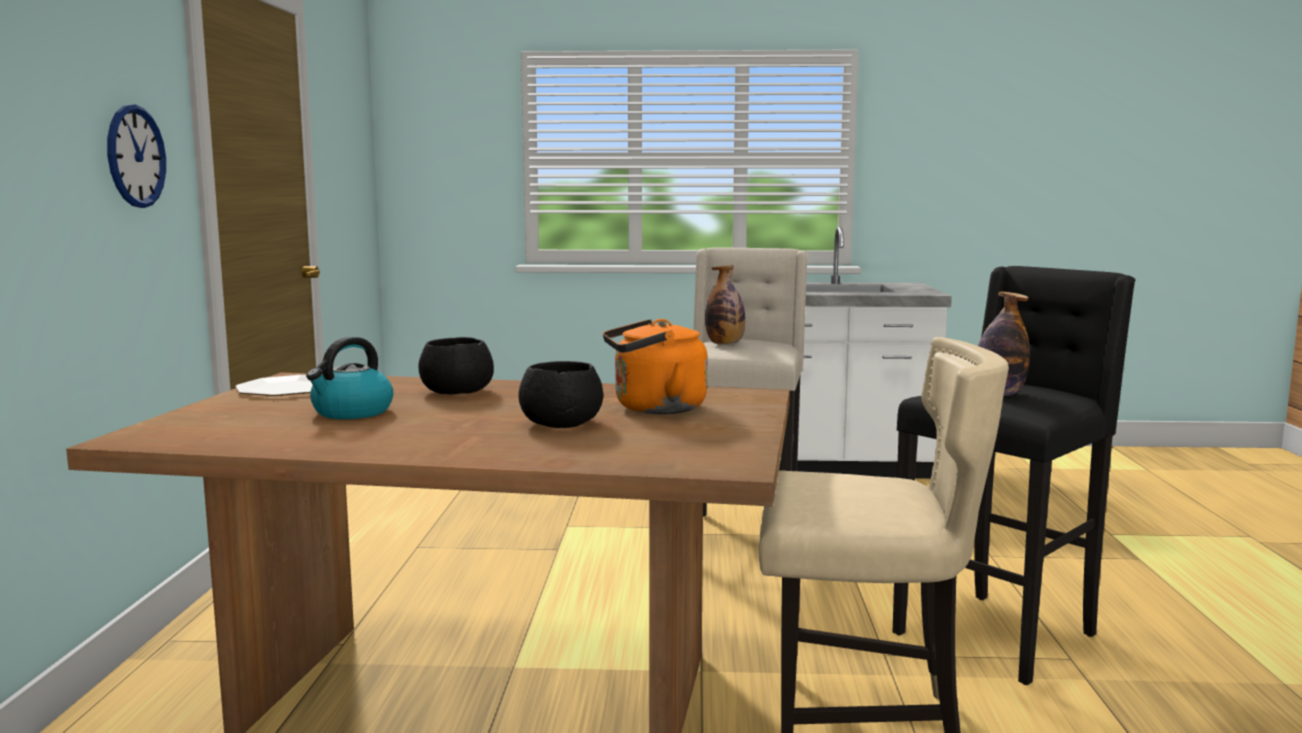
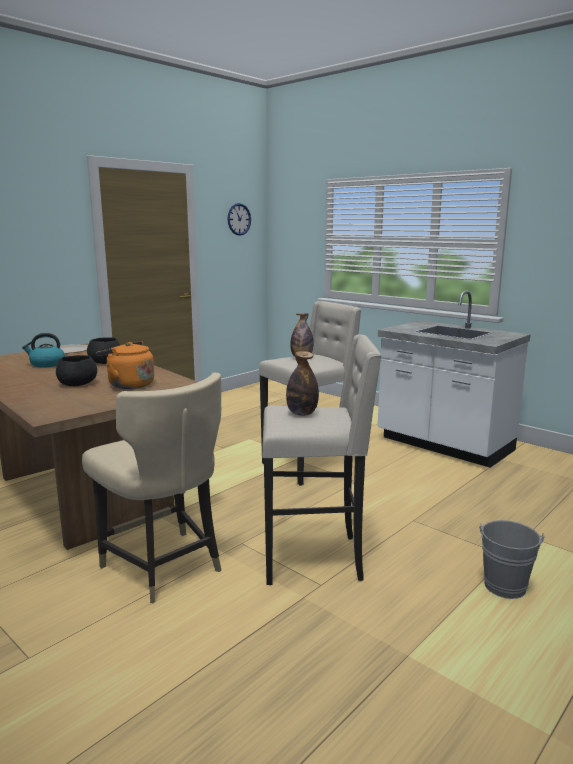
camera: 40 degrees right, 5 degrees up
wall clock [107,104,166,208] -> wall clock moved to [227,203,251,236]
black stool [893,266,1136,685] -> beige stool [262,334,382,585]
none -> grey bucket [479,520,544,599]

